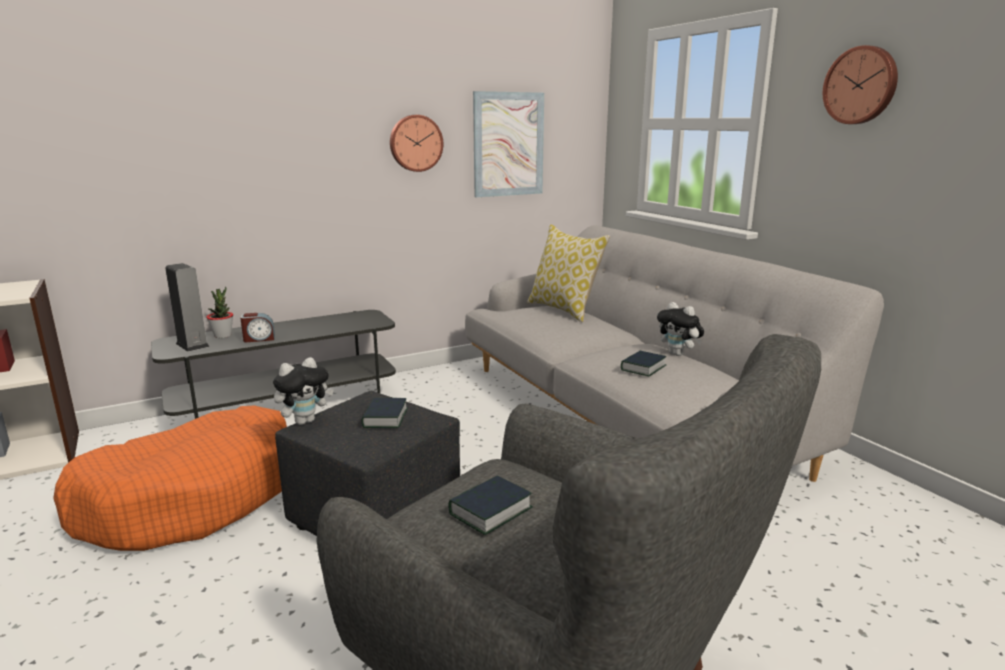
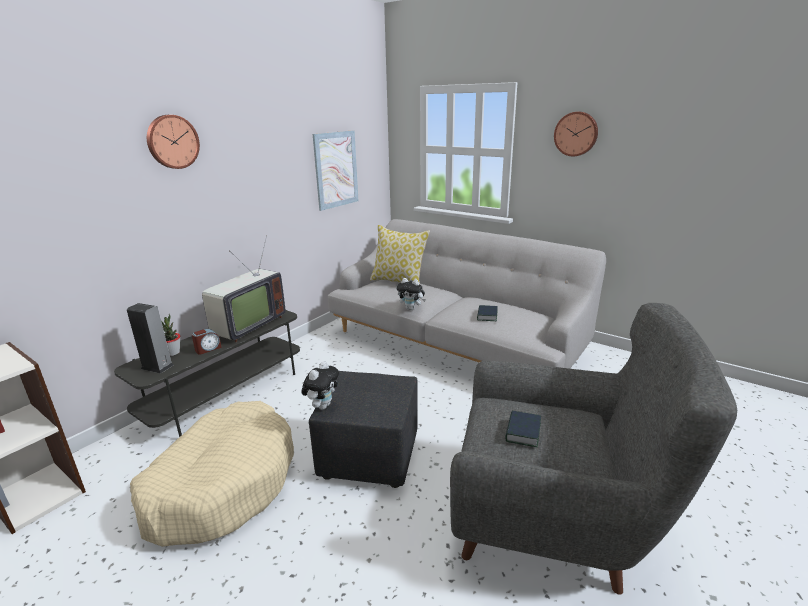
camera: 25 degrees left, 5 degrees up
orange dog bed [53,405,287,551] -> beige dog bed [130,401,294,547]
book [361,398,408,428] -> none
wall clock [390,115,443,172] -> wall clock moved to [147,115,200,169]
plush toy [657,302,704,356] -> plush toy moved to [396,278,426,310]
none -> television [202,235,285,343]

